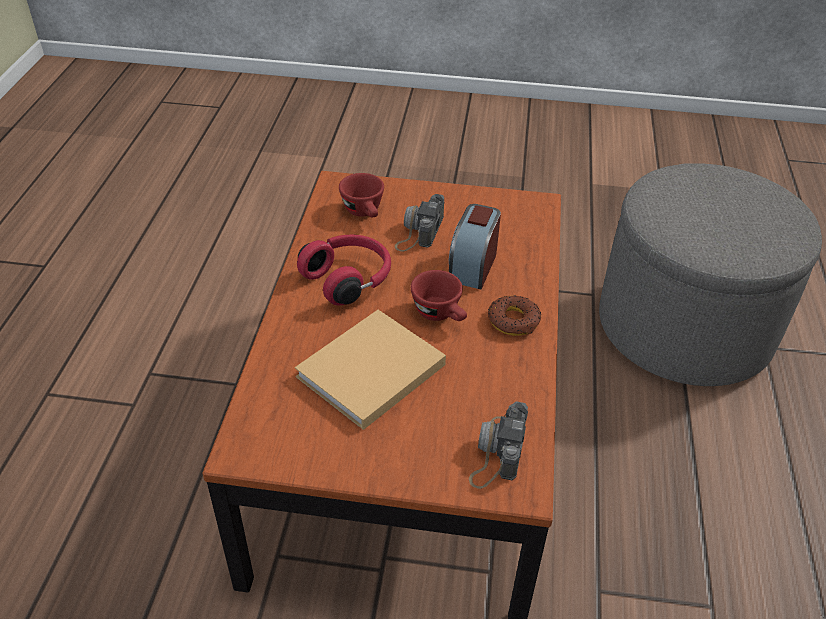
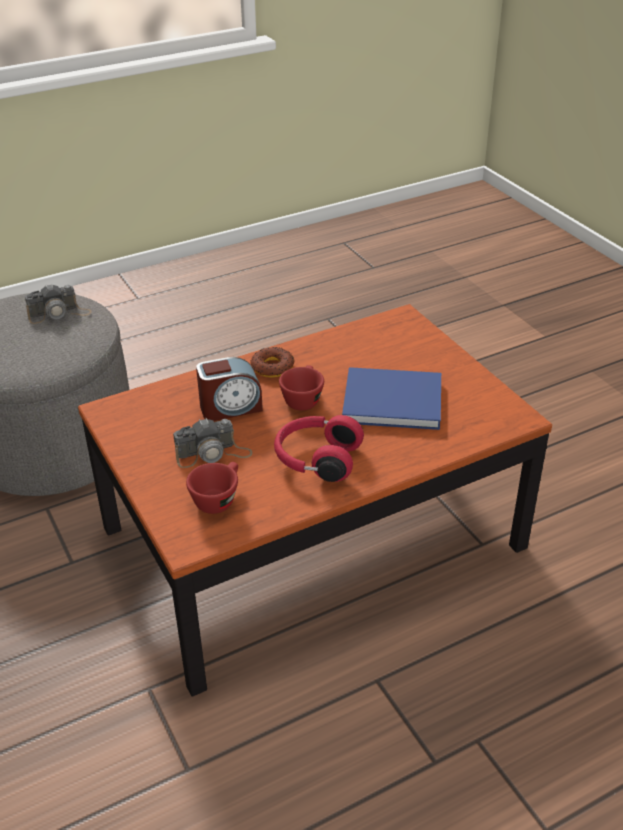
camera: 125 degrees left, 5 degrees down
beige book [295,310,446,430] -> blue book [342,367,441,430]
camera [469,401,528,489] -> camera moved to [25,283,92,324]

